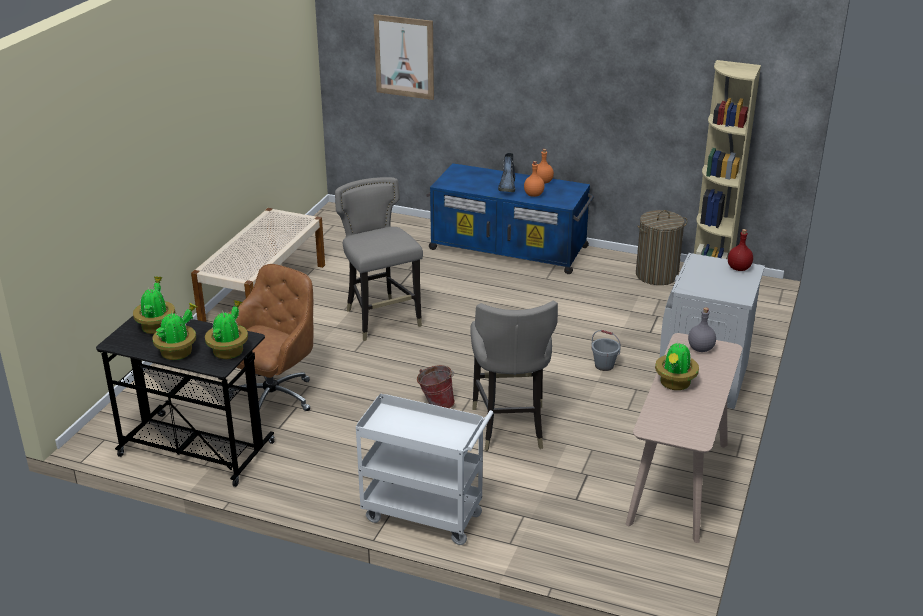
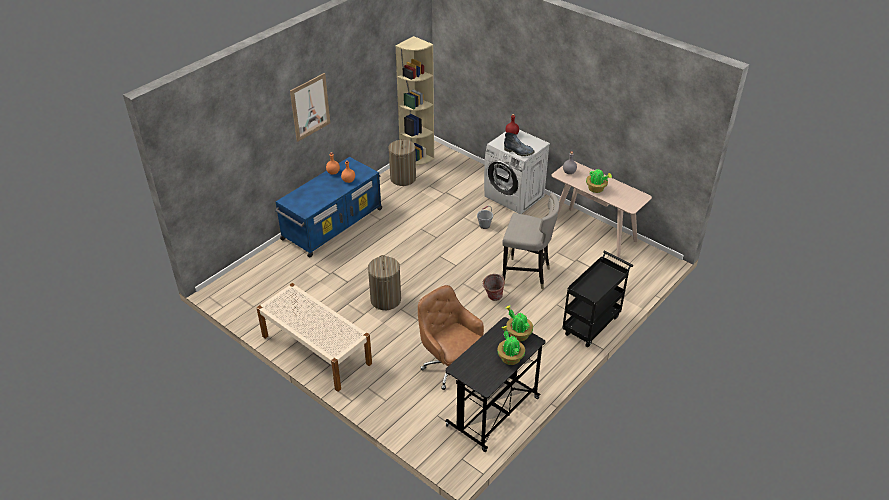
camera: 70 degrees left, 10 degrees up
potted plant [133,276,175,334] -> none
grey stool [335,177,423,341] -> laundry basket [368,255,401,310]
white cart [356,394,493,545] -> black cart [562,251,633,347]
picture [374,14,434,100] -> picture moved to [290,73,330,142]
boot [498,153,515,192] -> boot moved to [504,132,535,156]

